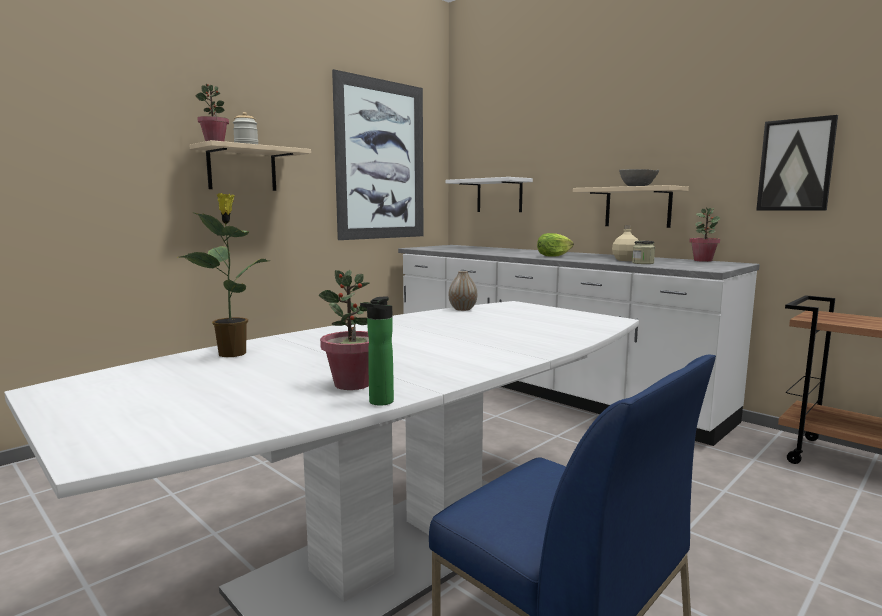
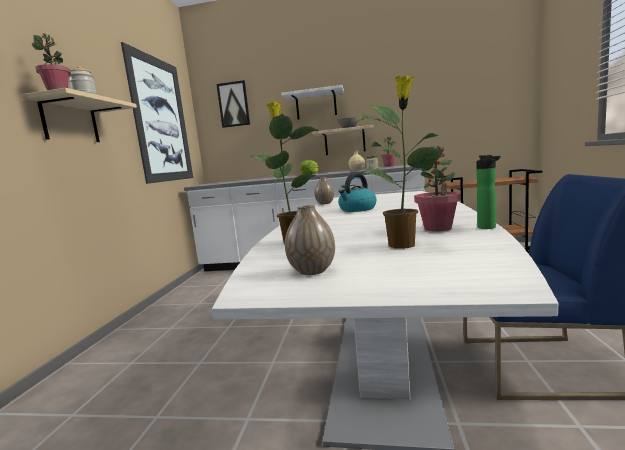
camera: 35 degrees left, 0 degrees up
white shelf [446,177,533,212] -> white shelf moved to [281,85,344,119]
picture [756,115,838,211] -> picture moved to [216,80,250,128]
none -> vase [285,205,335,275]
none -> kettle [338,173,377,212]
none -> potted plant [355,75,444,249]

